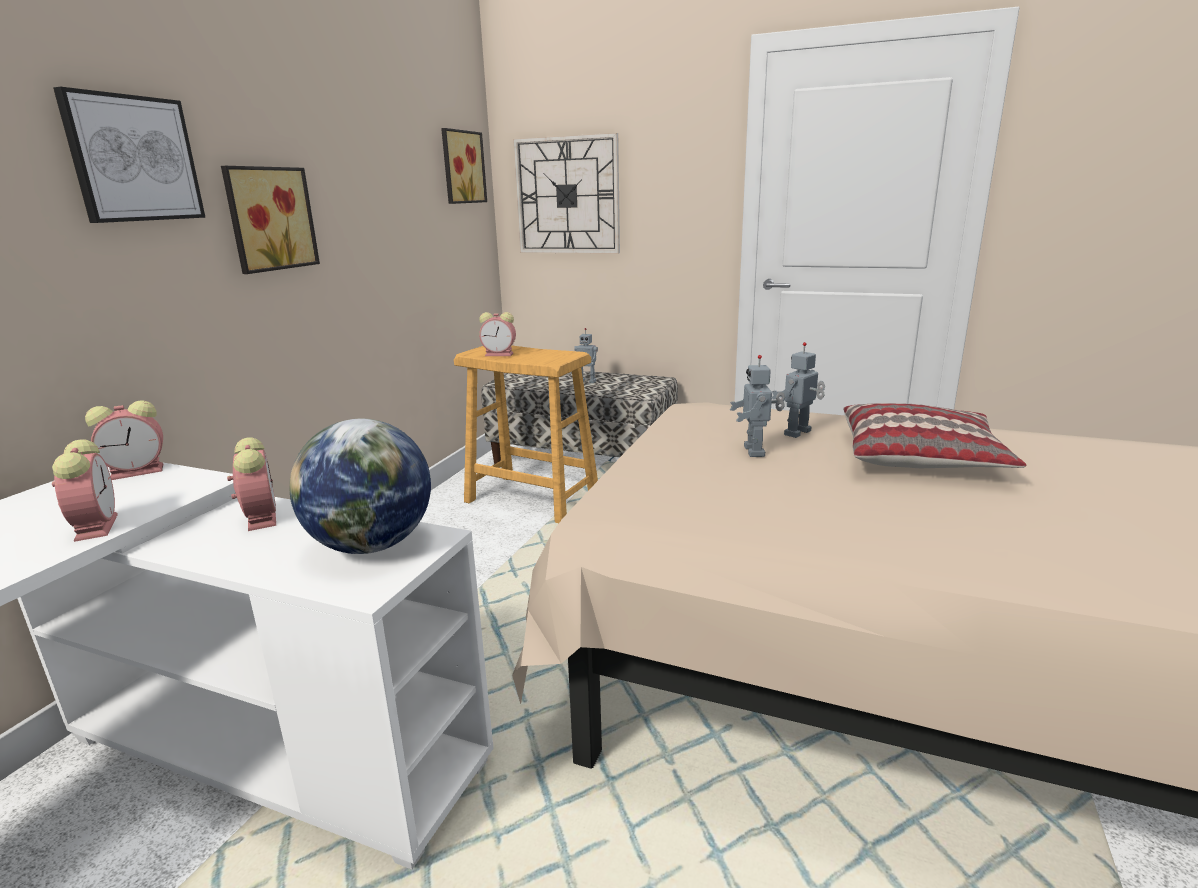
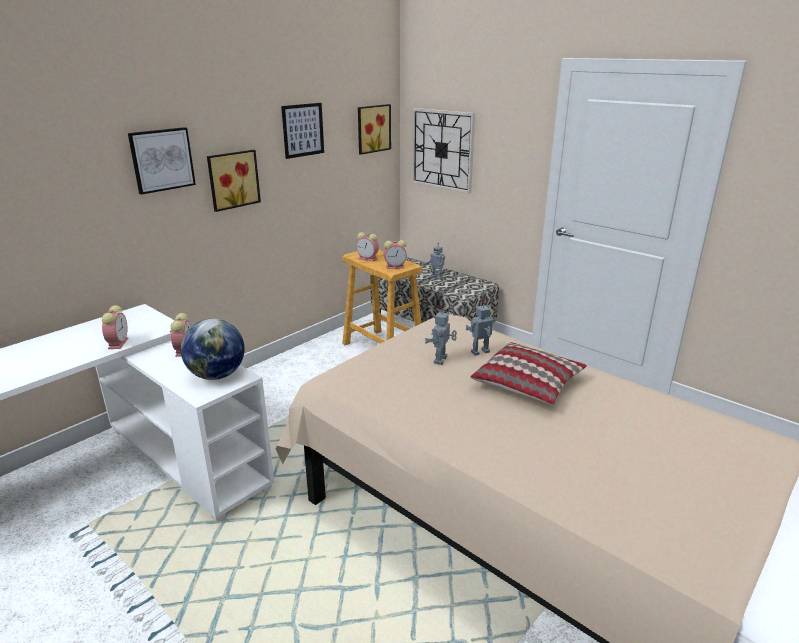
camera: 20 degrees right, 5 degrees up
alarm clock [85,400,163,480] -> alarm clock moved to [384,240,407,269]
none -> picture [281,103,324,159]

